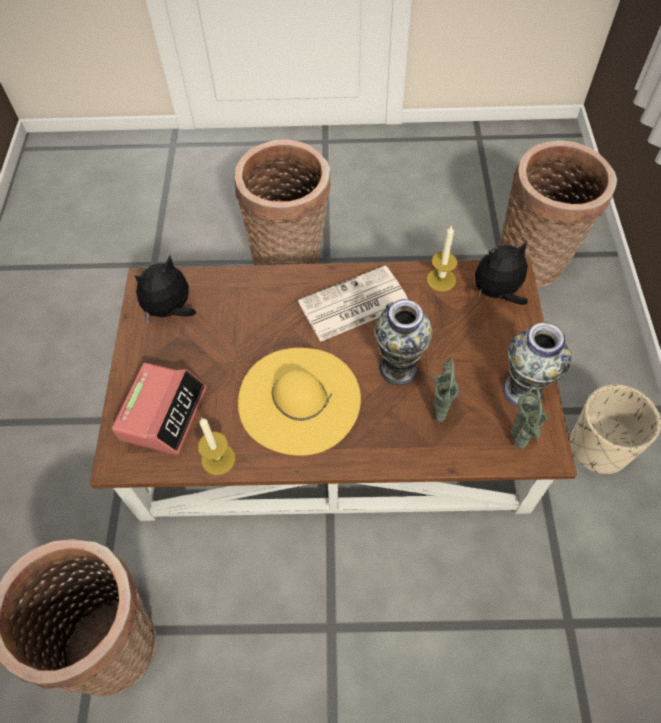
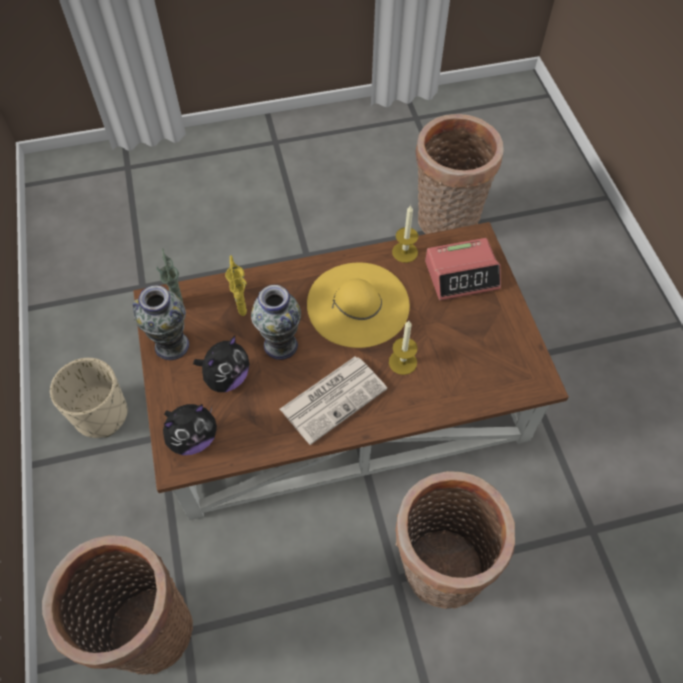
camera: 165 degrees right, 0 degrees up
alarm clock [112,363,207,455] -> alarm clock turned 105 degrees counterclockwise [425,238,501,300]
plush toy [134,256,196,324] -> plush toy moved to [193,336,249,392]
candle [427,225,458,292] -> candle moved to [389,321,418,375]
green vase [433,358,459,422] -> yellow vase [225,255,247,316]

